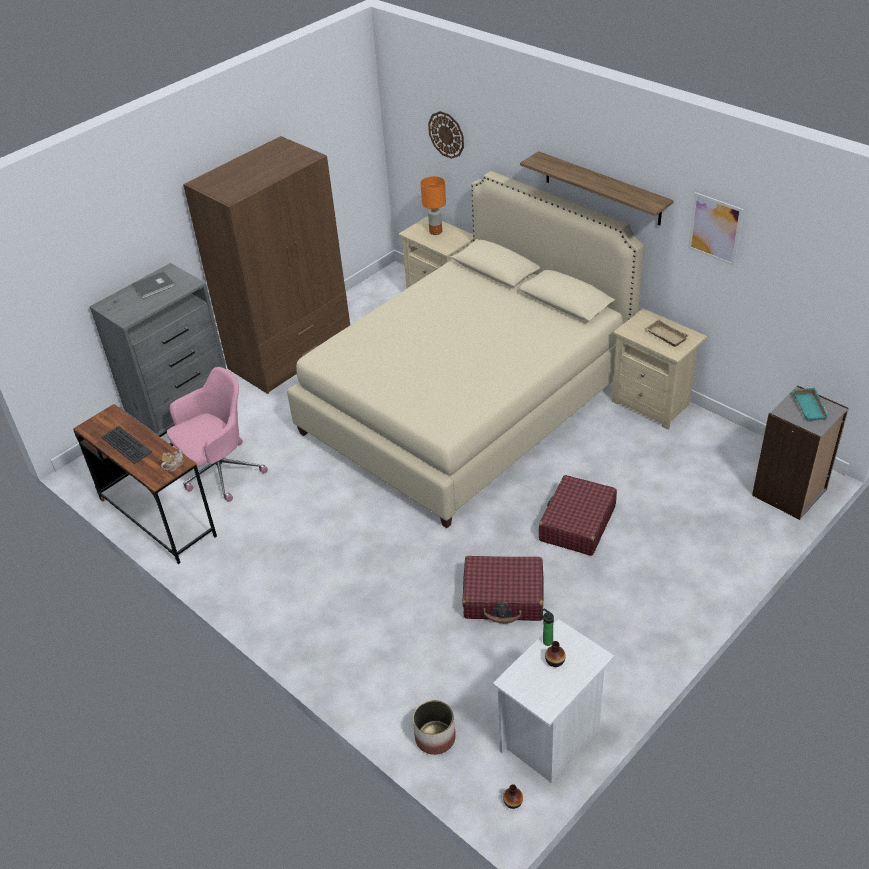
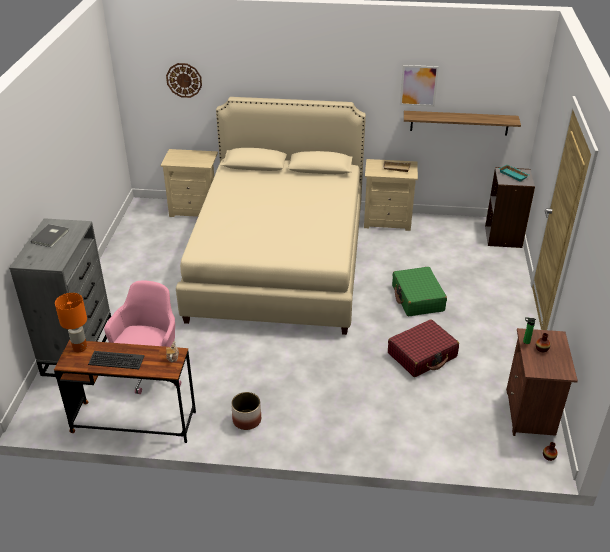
camera: 40 degrees left, 5 degrees down
brown wardrobe [183,136,350,394] -> none
planter [413,700,456,755] -> planter moved to [231,392,261,430]
orange table lamp [420,176,446,235] -> orange table lamp moved to [55,293,87,352]
white nightstand [493,619,614,783] -> brown nightstand [506,328,578,436]
shelf [520,151,674,225] -> shelf moved to [404,111,521,135]
red suitcase [539,475,617,556] -> green suitcase [392,267,447,316]

